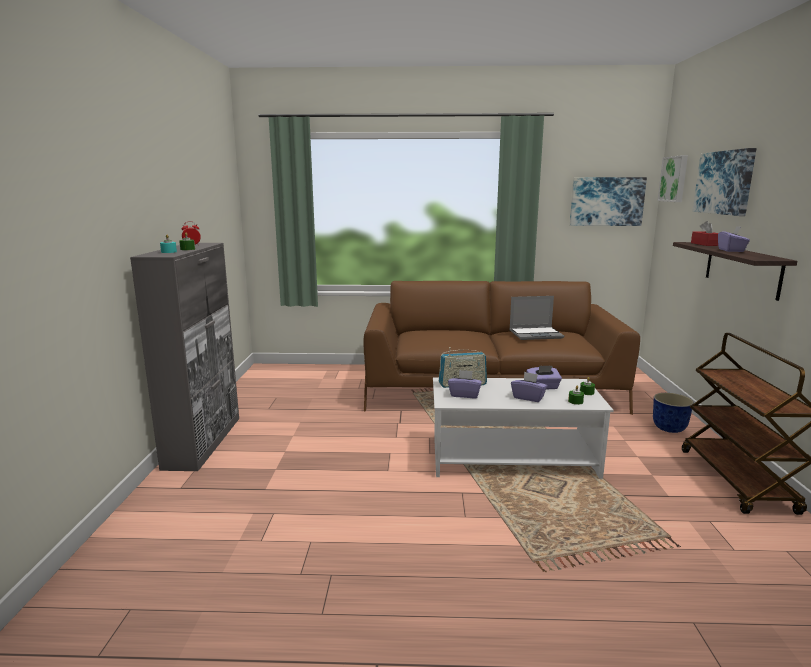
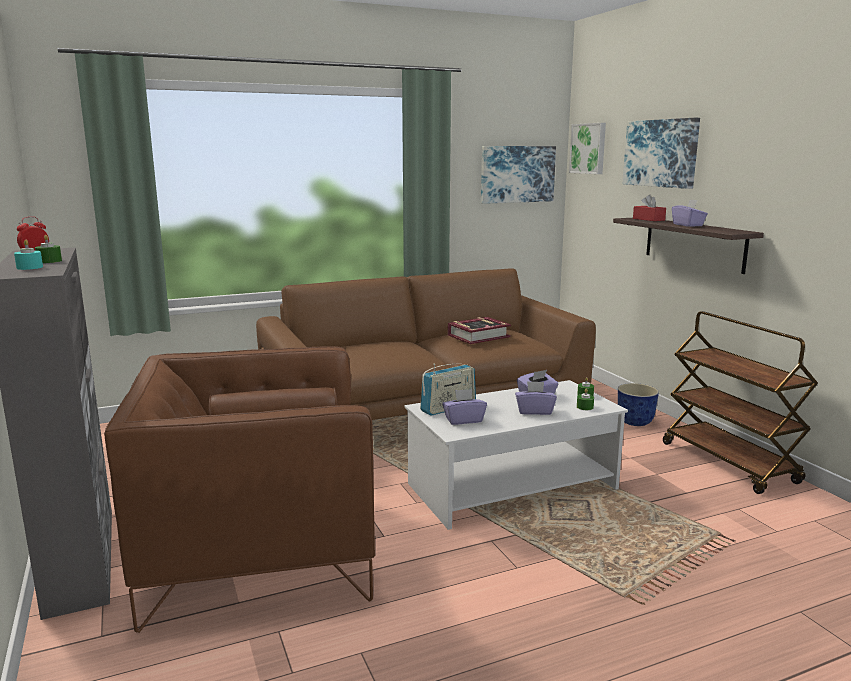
camera: 25 degrees left, 0 degrees up
laptop [509,296,564,340] -> book [448,317,511,344]
none -> brown armchair [104,346,375,633]

